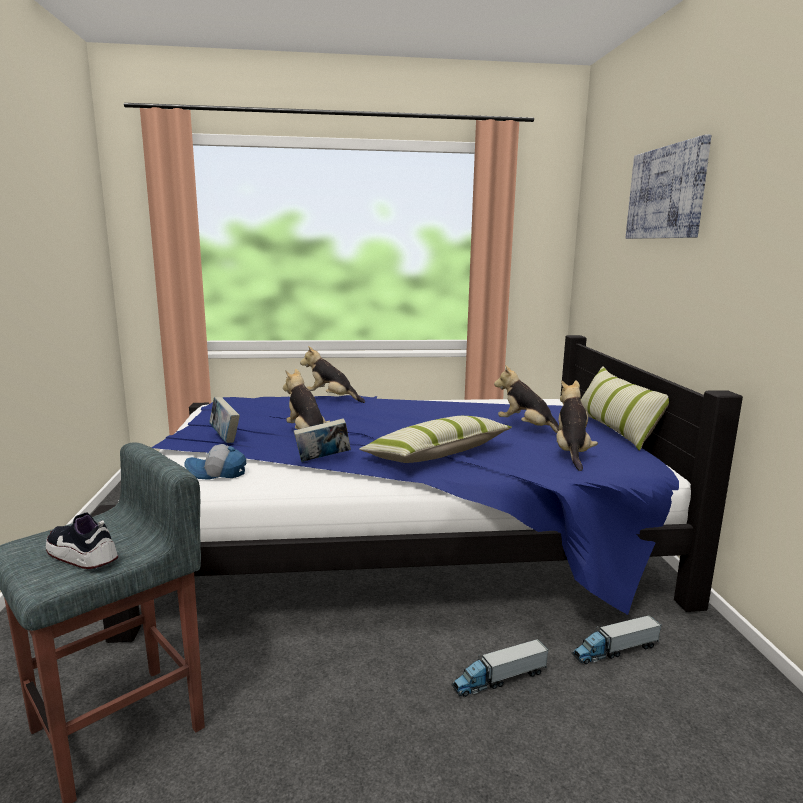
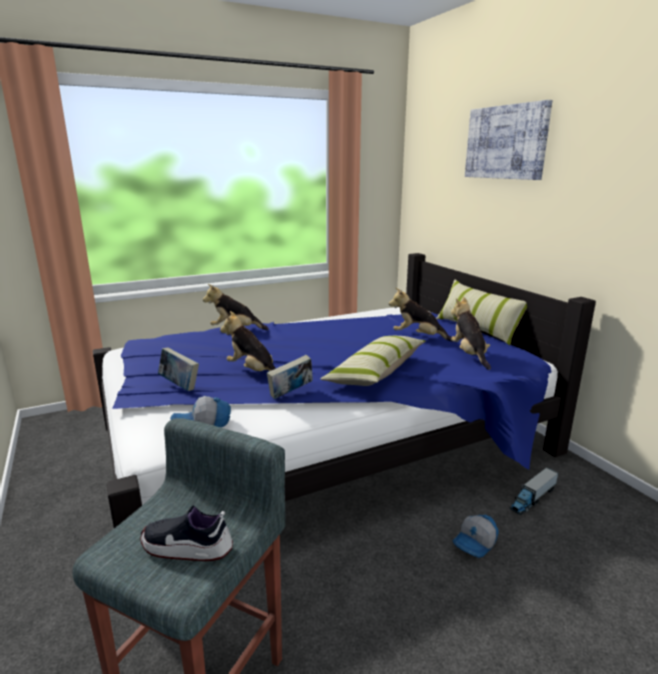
camera: 20 degrees left, 5 degrees up
toy truck [452,639,548,697] -> cap [453,515,499,558]

